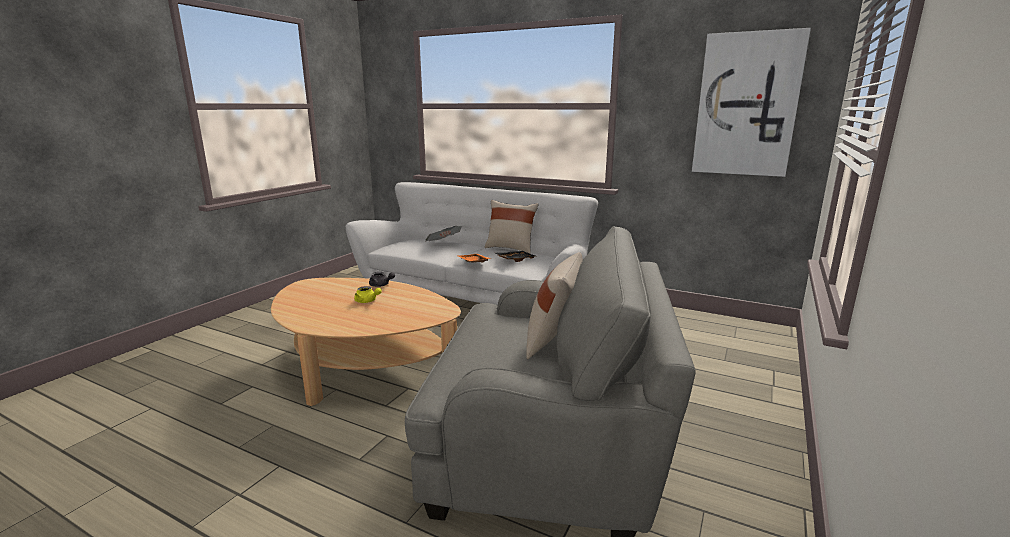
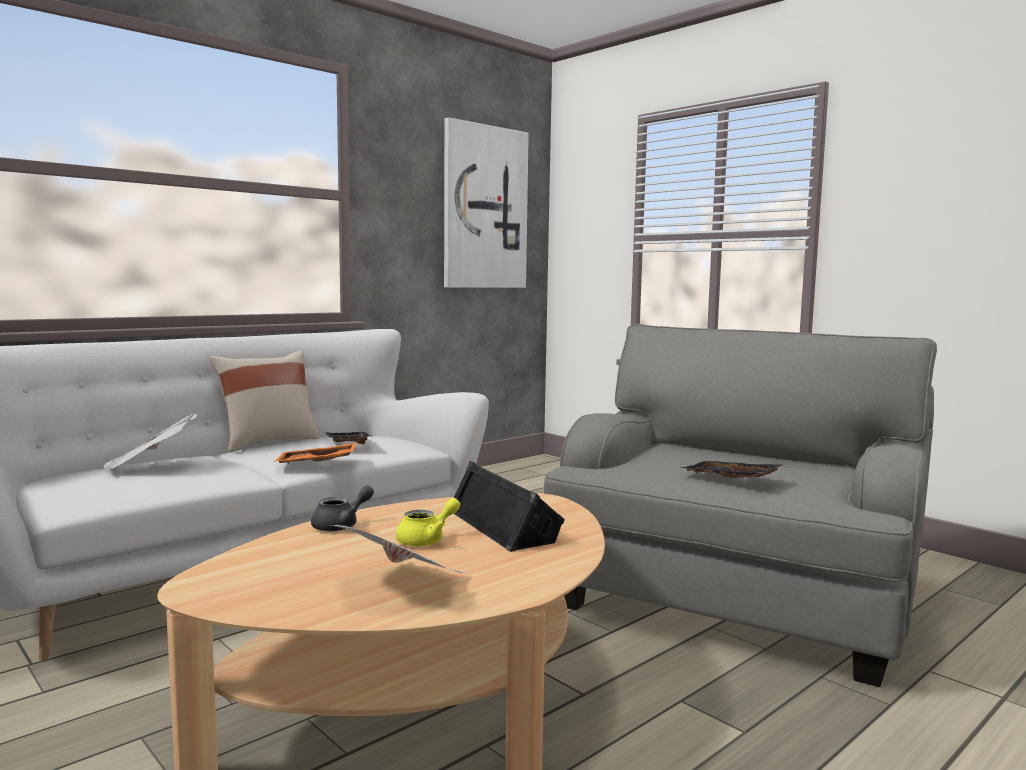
camera: 70 degrees left, 10 degrees down
beige pillow [526,252,583,359] -> none
none -> newspaper [327,525,468,573]
none -> black speaker [454,461,565,552]
none -> black tray [680,461,783,478]

